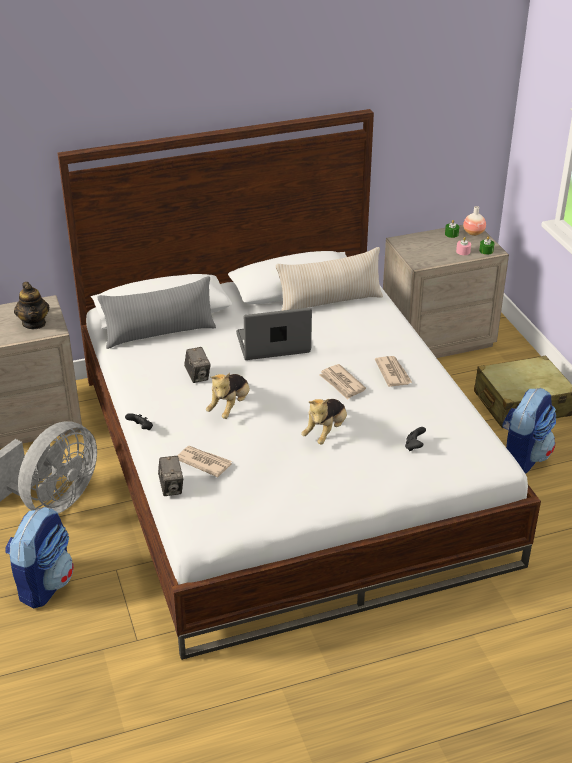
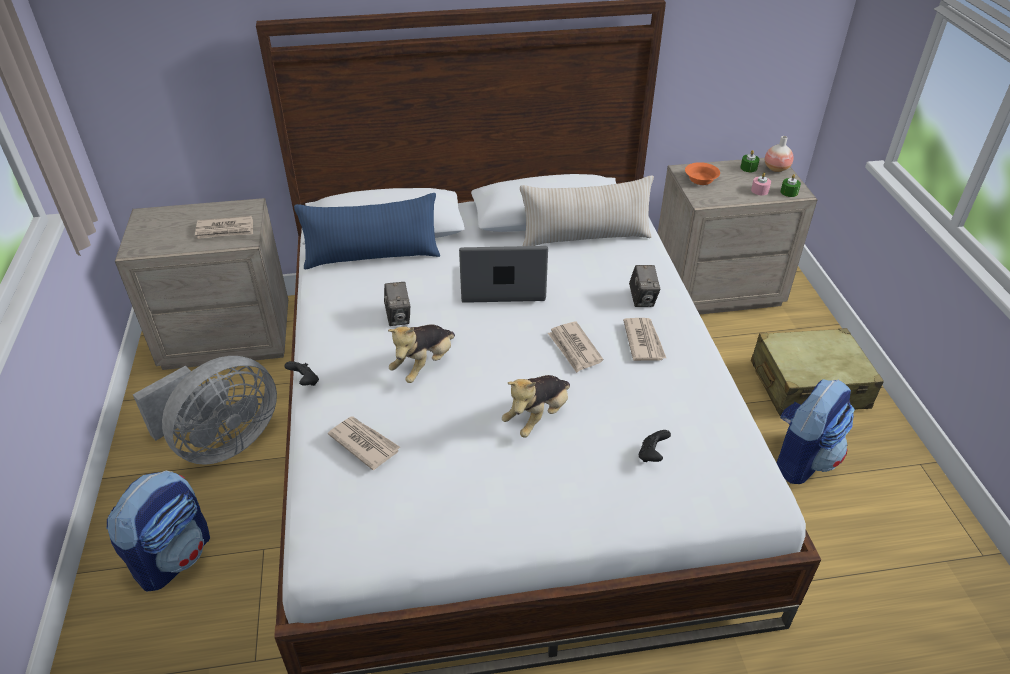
camera: 10 degrees right, 5 degrees up
teapot [14,282,50,329] -> newspaper [195,216,253,239]
grey pillow [98,276,216,349] -> blue pillow [294,193,440,269]
camera [158,456,183,496] -> camera moved to [629,265,660,307]
none -> orange bowl [685,162,720,185]

